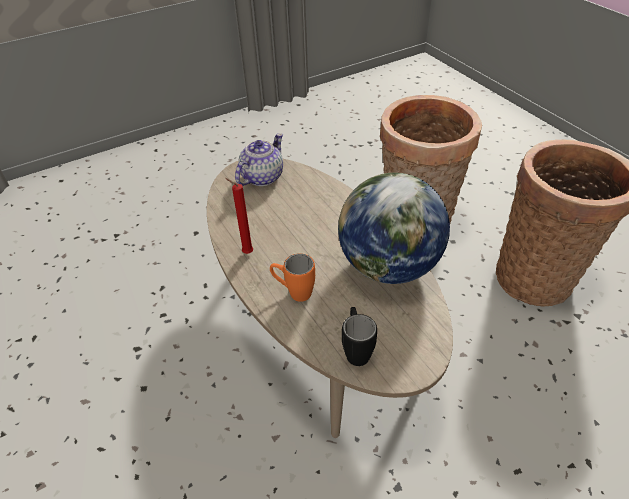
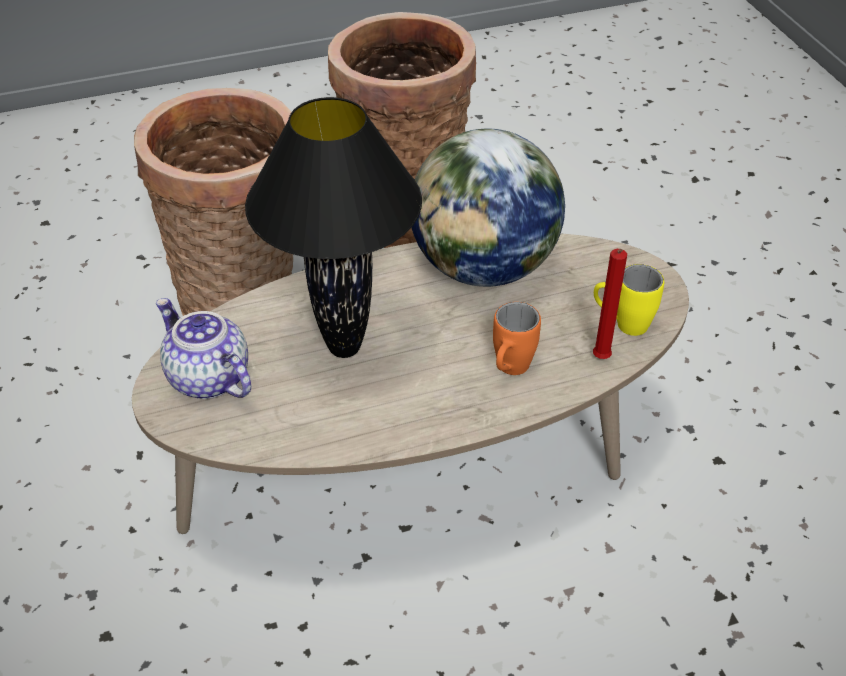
camera: 80 degrees left, 0 degrees up
red candle [225,178,253,254] -> red candle moved to [593,249,627,359]
black mug [342,307,377,366] -> yellow mug [594,264,664,336]
none -> black table lamp [245,97,422,358]

